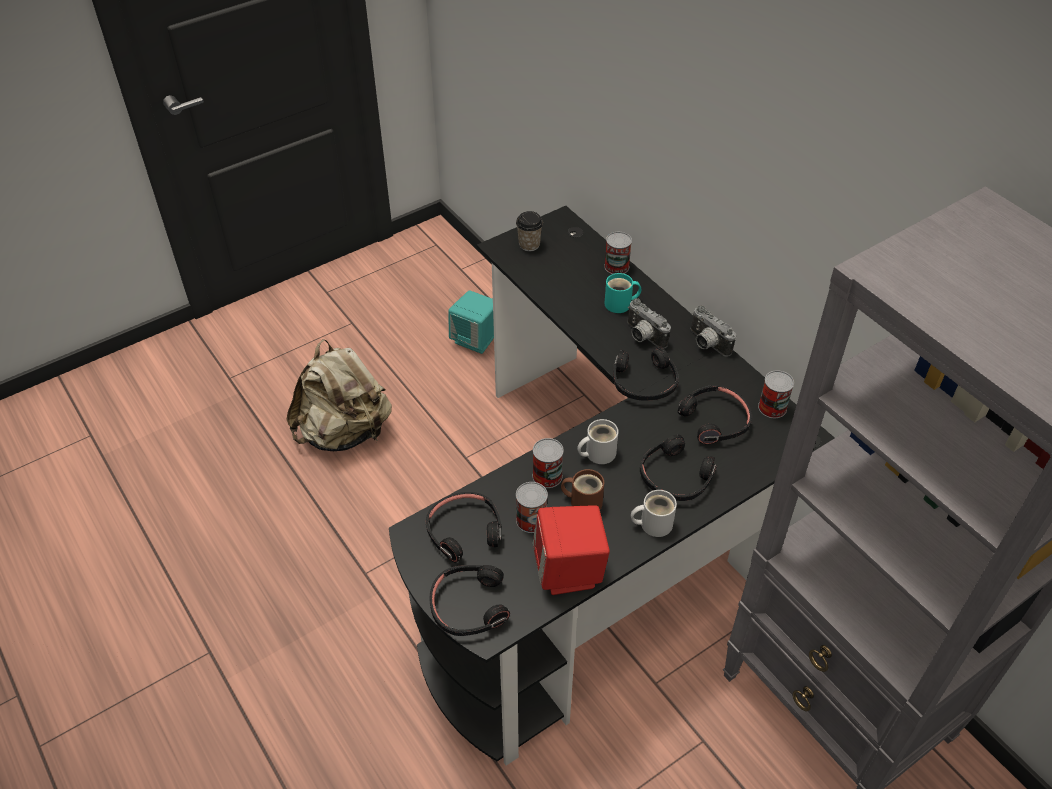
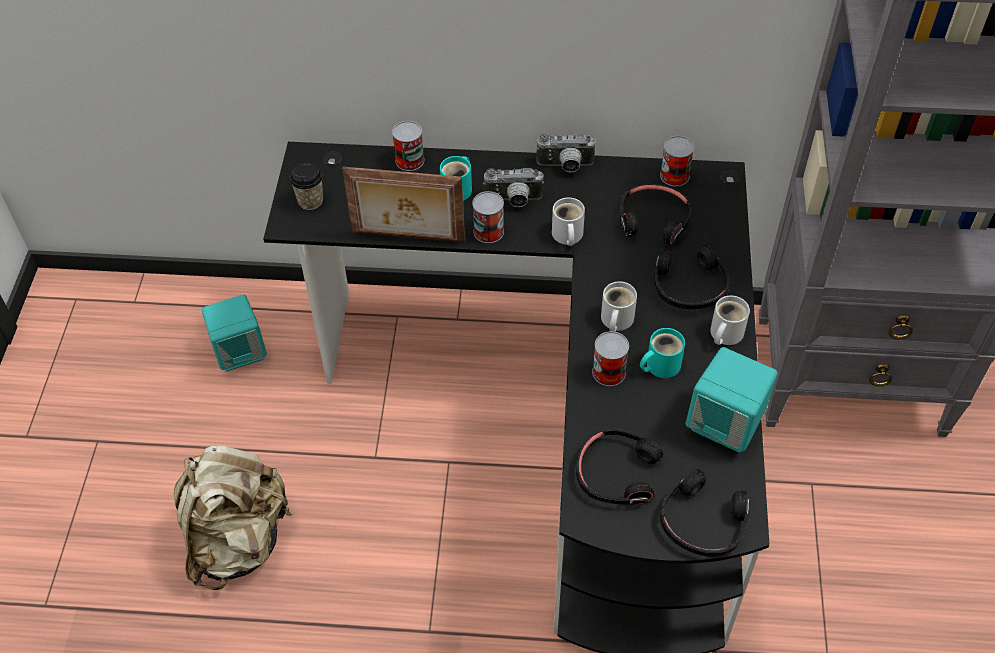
camera: 50 degrees left, 5 degrees up
can [516,482,548,533] -> can moved to [472,191,504,243]
red speaker [533,505,610,595] -> turquoise speaker [686,347,778,453]
brown mug [561,469,604,510] -> turquoise mug [640,328,685,378]
black headphones [613,346,679,401] -> white mug [552,197,585,246]
none -> picture frame [342,167,465,243]

